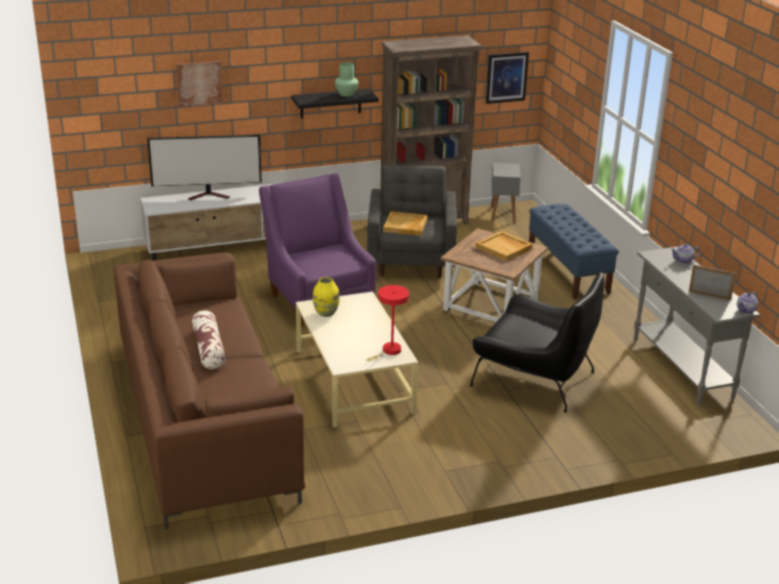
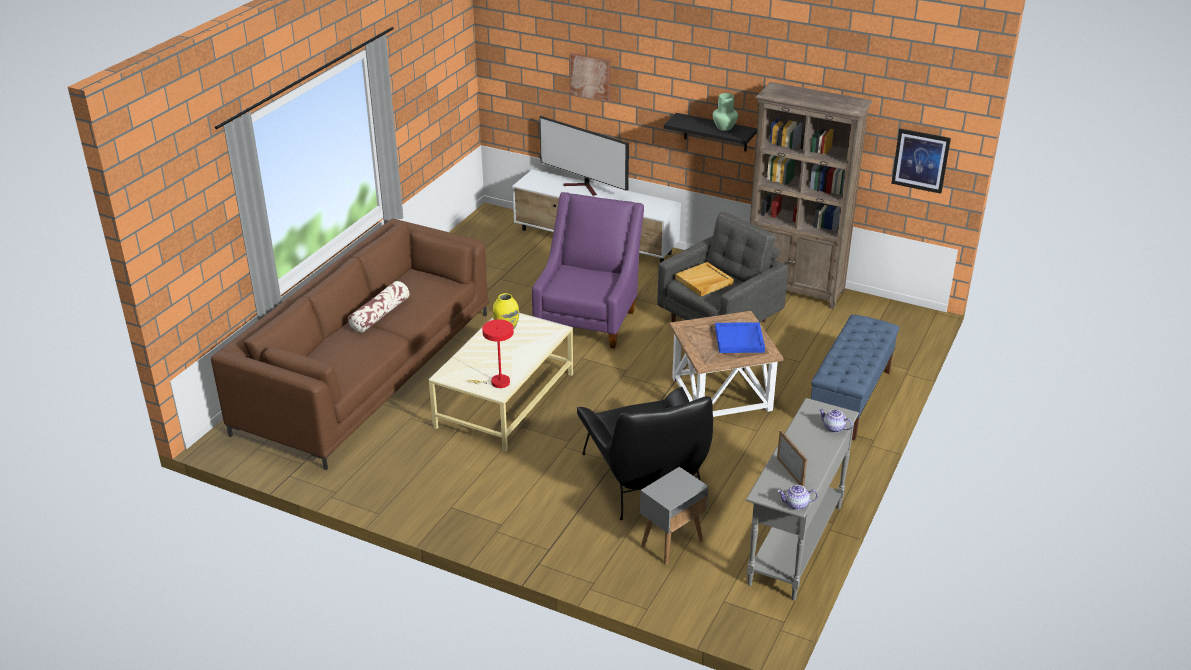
camera: 45 degrees right, 5 degrees up
beige tray [476,231,532,261] -> blue tray [715,322,765,353]
grey side table [491,163,521,223] -> grey side table moved to [640,467,708,565]

